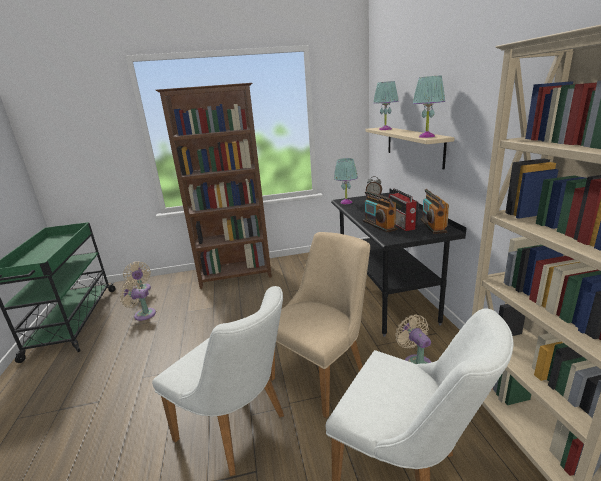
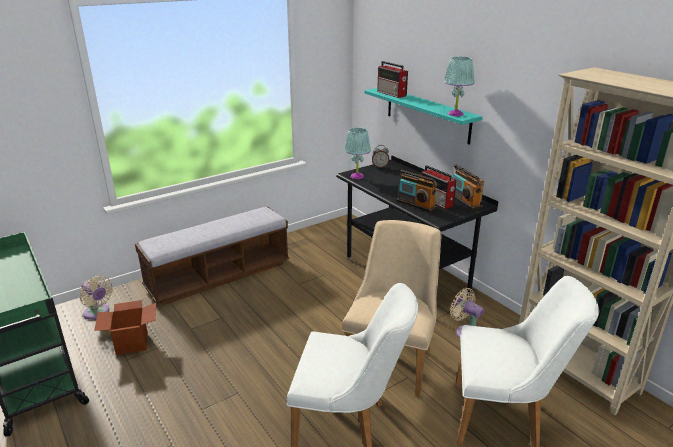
camera: 25 degrees left, 5 degrees up
beige fan [120,280,156,321] -> cardboard box [94,300,156,355]
brown bookcase [156,83,272,289] -> bench [135,207,289,306]
beige shelf [365,127,455,169] -> turquoise shelf [365,88,483,145]
turquoise table lamp [374,81,398,130] -> radio [377,61,408,98]

